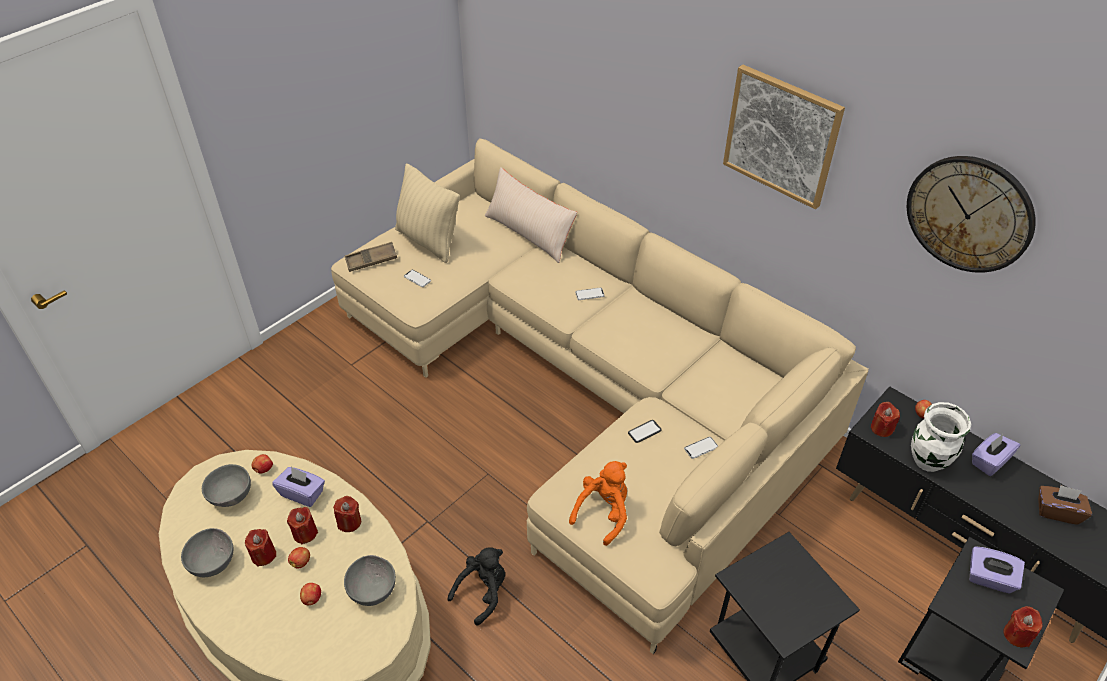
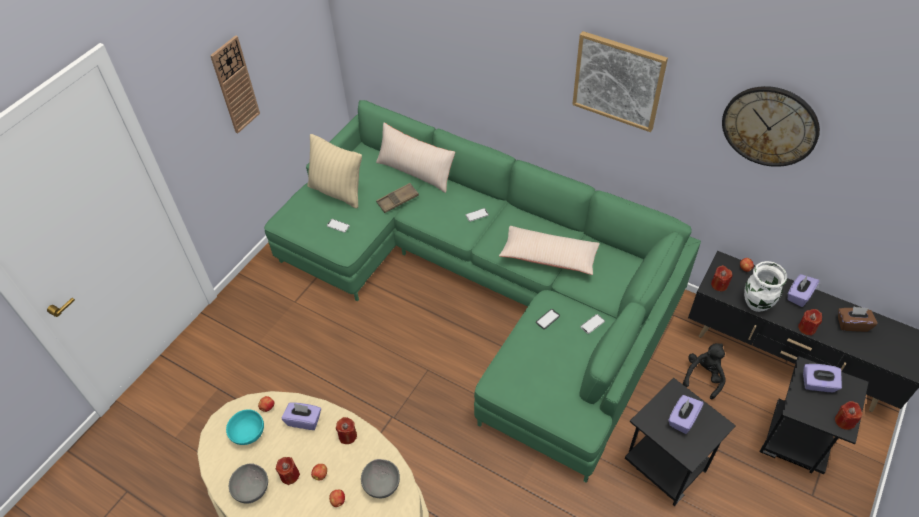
camera: 10 degrees left, 5 degrees up
grey bowl [202,464,251,507] -> turquoise bowl [226,409,264,445]
red candle [287,507,318,545] -> red candle moved to [798,309,822,336]
beige sofa [331,139,869,654] -> green sofa [264,100,701,483]
brown tray [345,242,397,272] -> brown tray moved to [376,183,419,213]
black plush toy [448,547,505,626] -> black plush toy moved to [683,343,726,400]
orange plush toy [569,461,627,546] -> none
none -> wall clock [210,35,260,134]
none -> beige pillow [499,226,600,275]
none -> purple tissue box [668,395,704,434]

